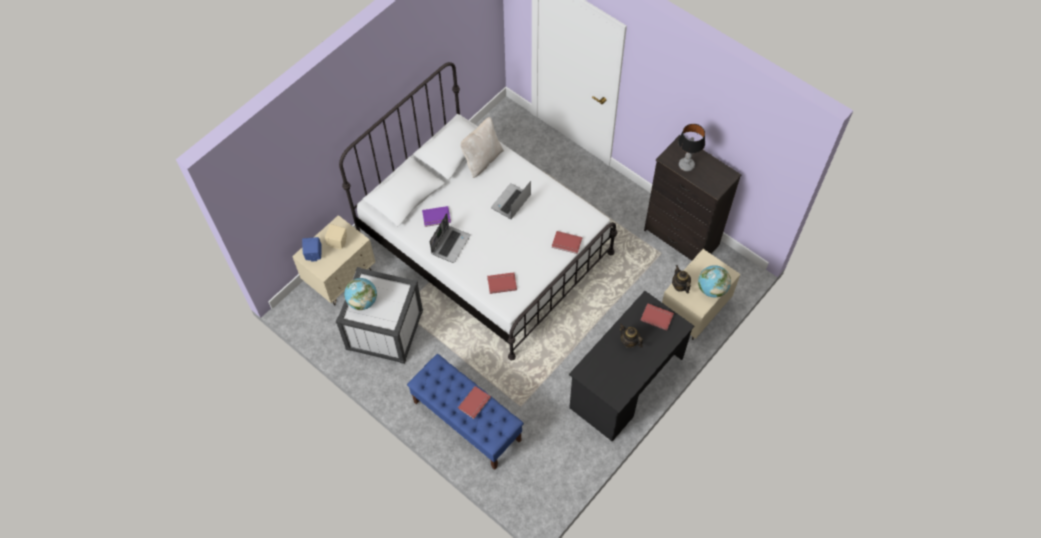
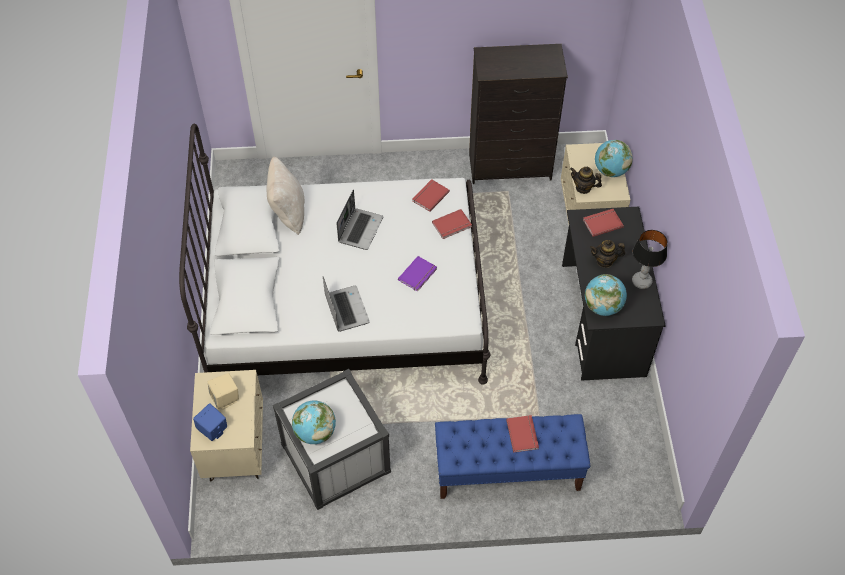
camera: 45 degrees left, 5 degrees down
purple book [422,206,451,227] -> purple book moved to [398,256,437,292]
red book [487,272,517,294] -> red book moved to [412,179,450,212]
laptop [491,181,531,219] -> laptop turned 150 degrees counterclockwise [337,190,383,250]
table lamp [678,124,705,171] -> table lamp moved to [632,230,667,289]
none -> globe [585,274,627,316]

